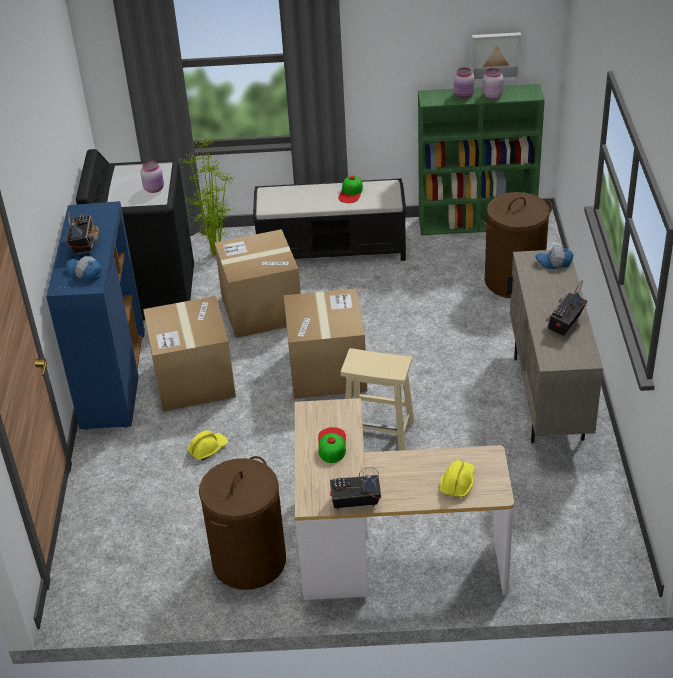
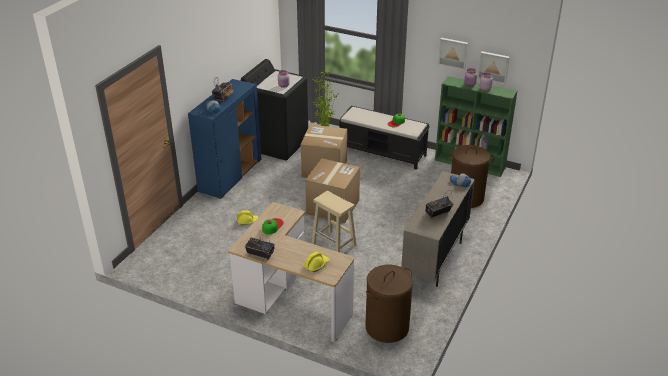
camera: 25 degrees right, 5 degrees down
cardboard box [143,296,236,412] -> none
brown laundry basket [199,456,286,590] -> brown laundry basket moved to [365,265,413,343]
none -> picture [438,38,468,70]

